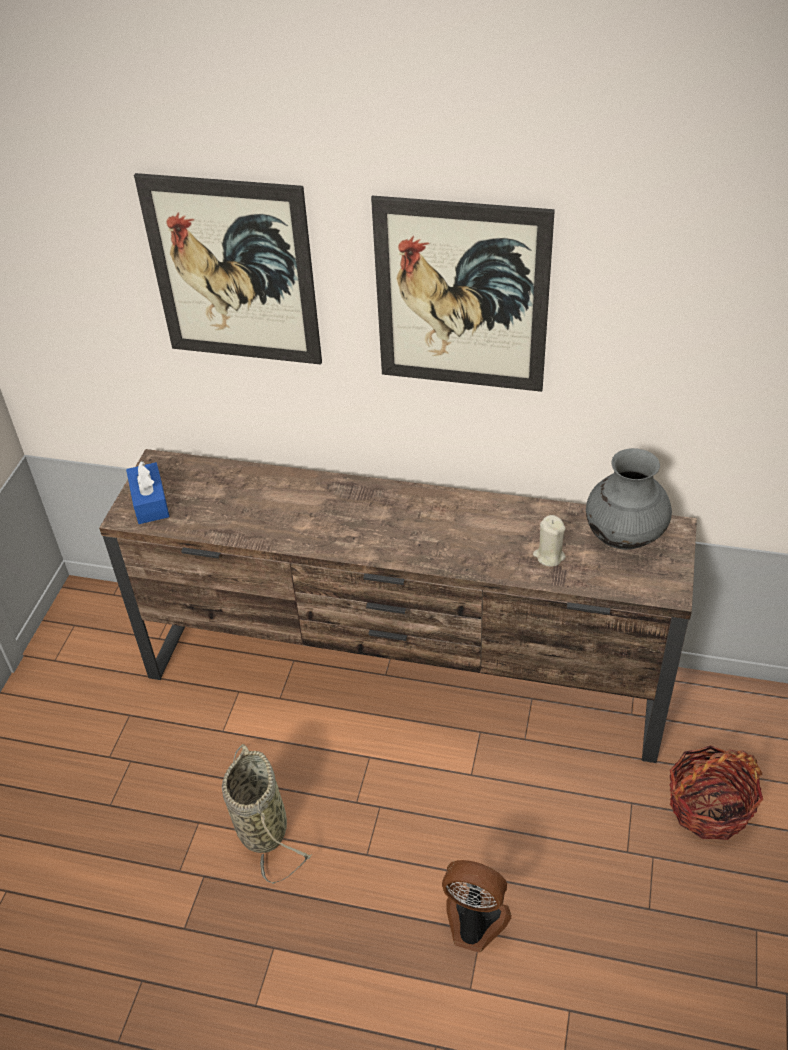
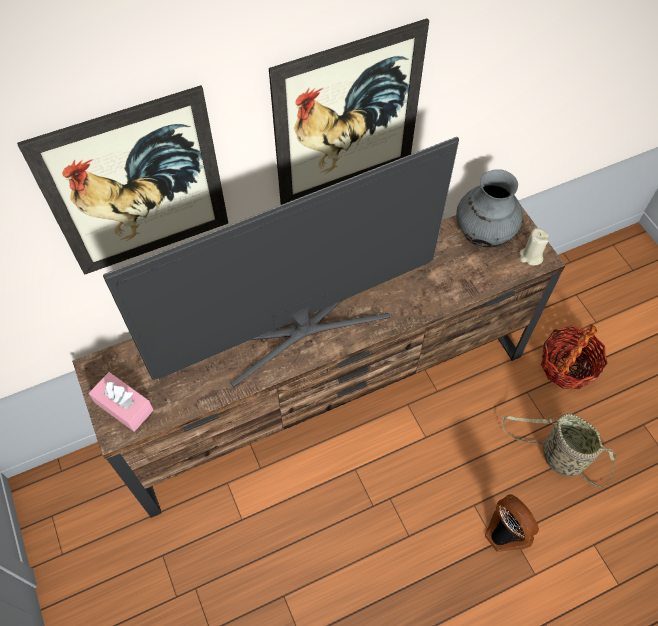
camera: 40 degrees left, 15 degrees up
blue tissue box [126,460,170,524] -> pink tissue box [89,372,154,432]
basket [222,744,312,884] -> basket moved to [502,413,615,487]
fan [442,860,511,952] -> fan turned 75 degrees clockwise [485,494,539,552]
beige candle [533,515,566,567] -> beige candle moved to [520,228,549,265]
none -> television [103,137,459,387]

